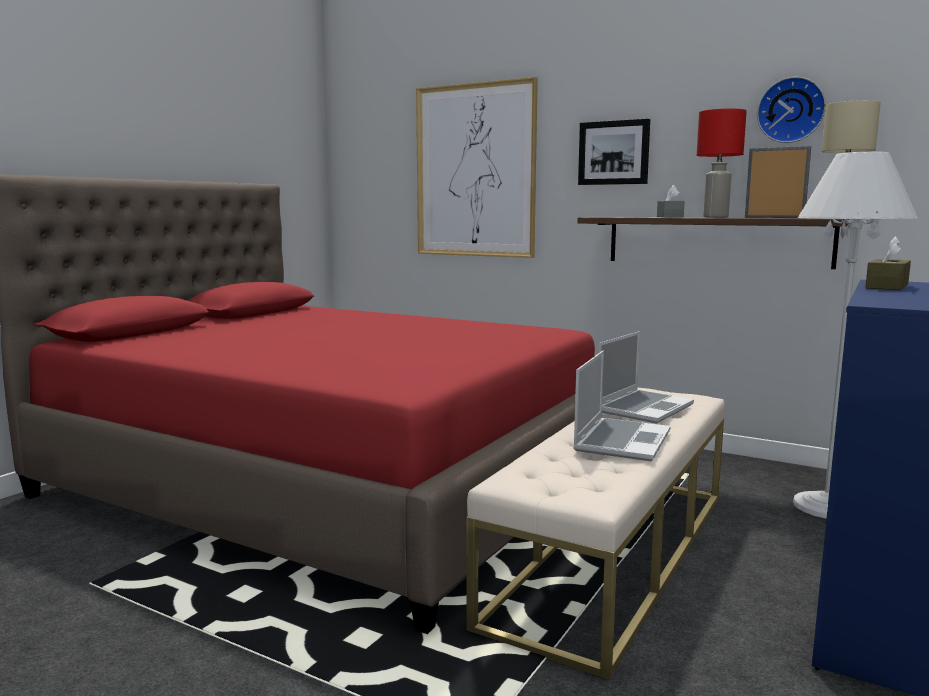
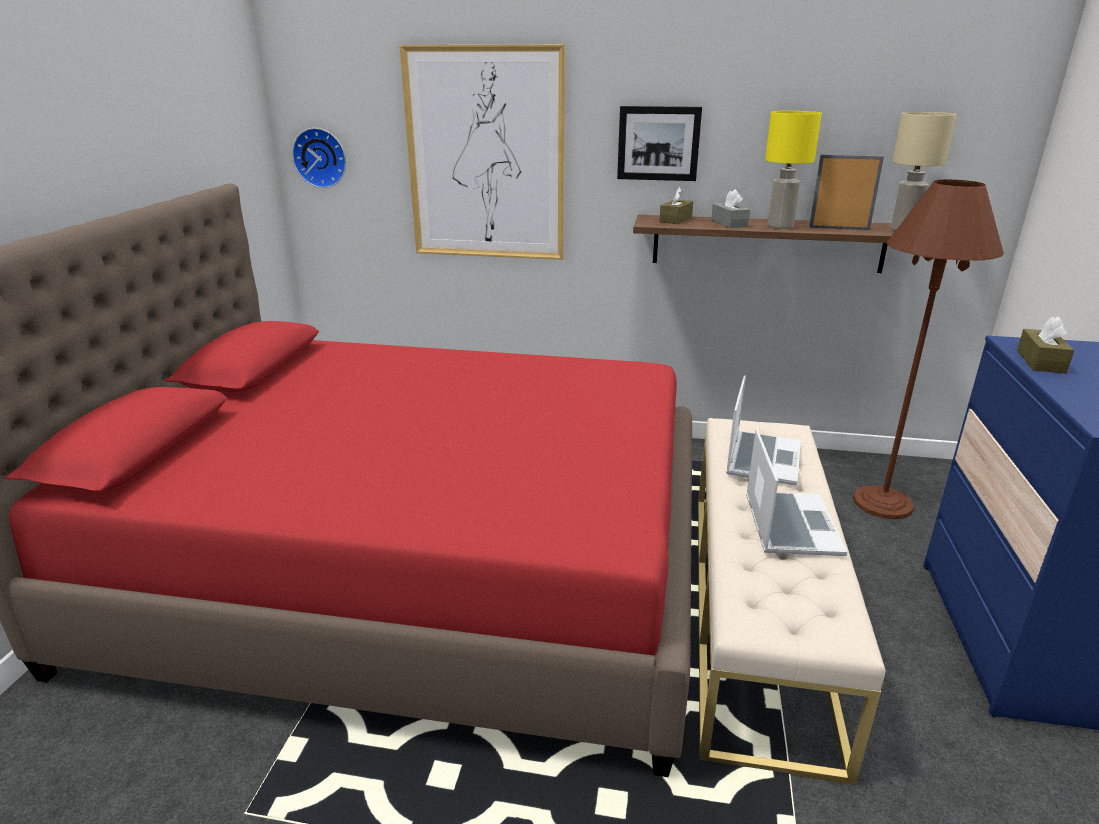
camera: 20 degrees left, 15 degrees up
red table lamp [697,108,747,218] -> yellow table lamp [765,111,822,229]
wall clock [757,77,826,143] -> wall clock moved to [292,128,346,188]
white floor lamp [793,152,918,518] -> brown floor lamp [853,180,1004,519]
none -> brown tissue box [659,187,693,224]

